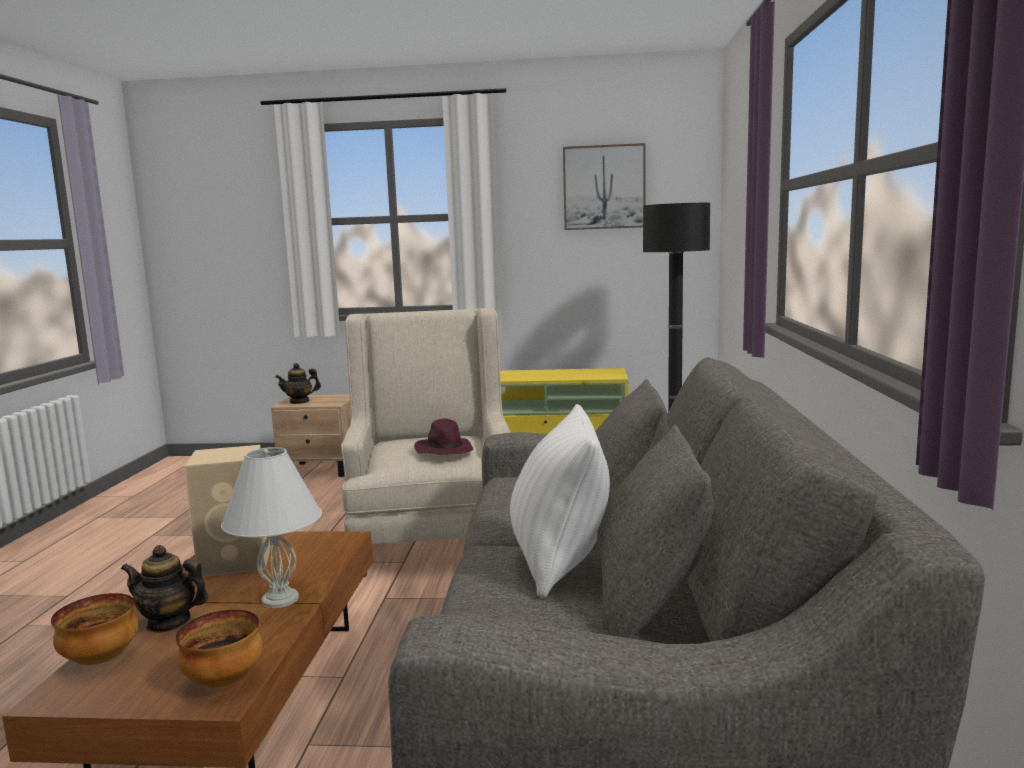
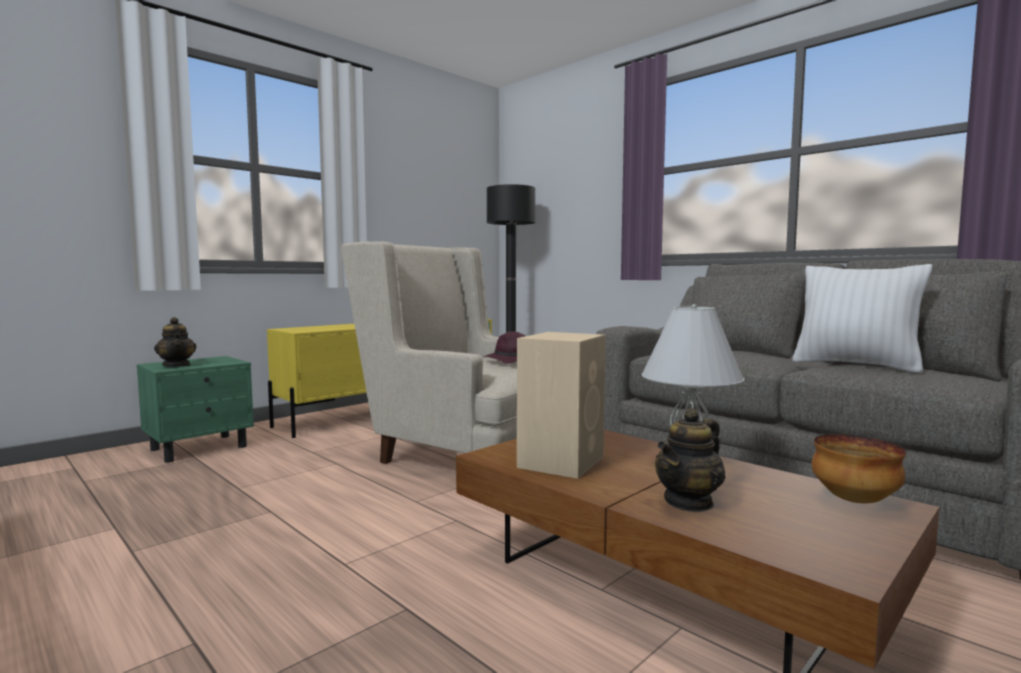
camera: 50 degrees left, 5 degrees down
bowl [51,593,138,665] -> none
beige nightstand [271,394,351,477] -> green nightstand [137,356,254,463]
teapot [276,363,321,404] -> teapot turned 60 degrees counterclockwise [154,317,197,367]
picture [563,143,645,230] -> none

